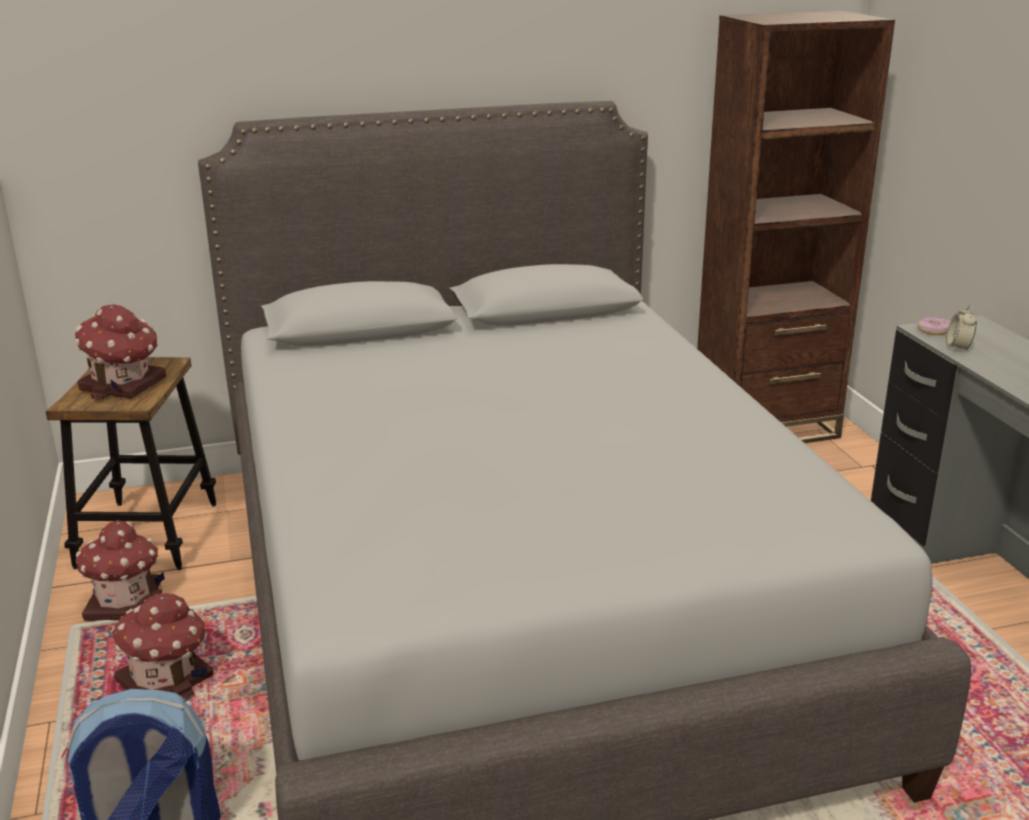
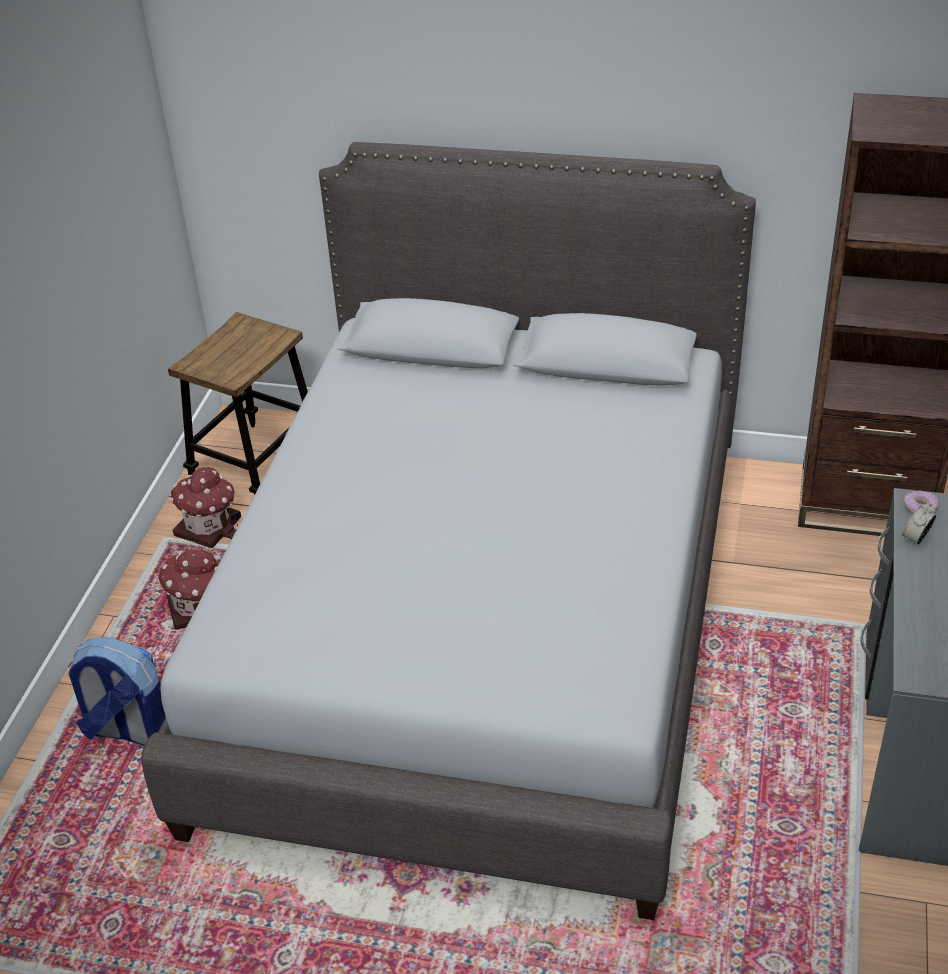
camera: 30 degrees right, 15 degrees up
toy house [75,304,166,400] -> none

